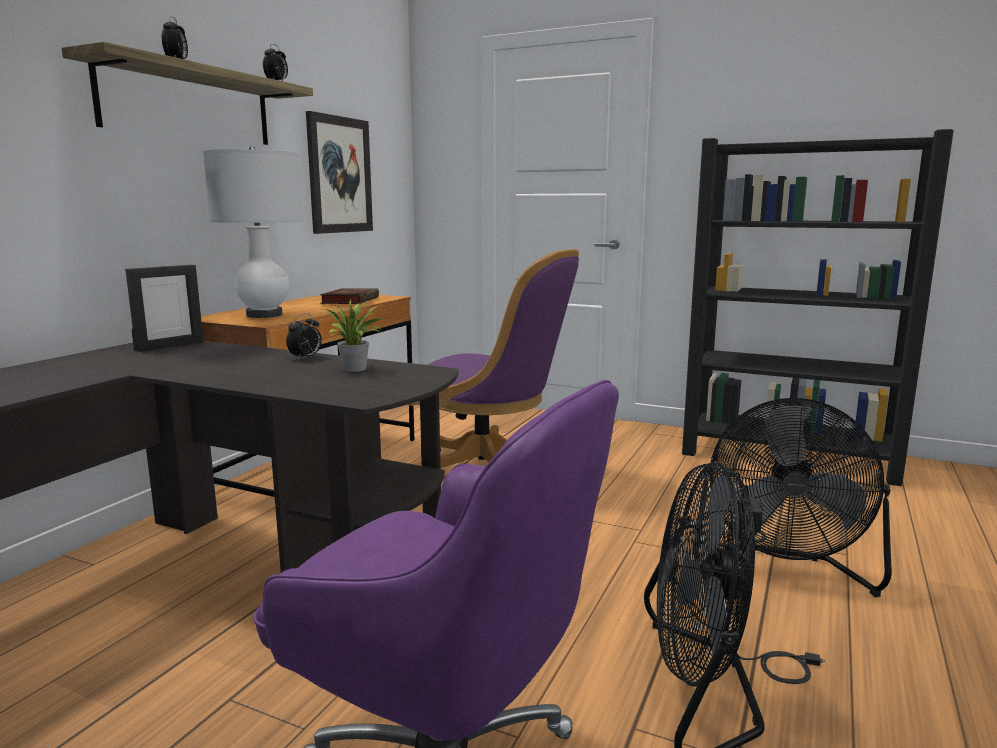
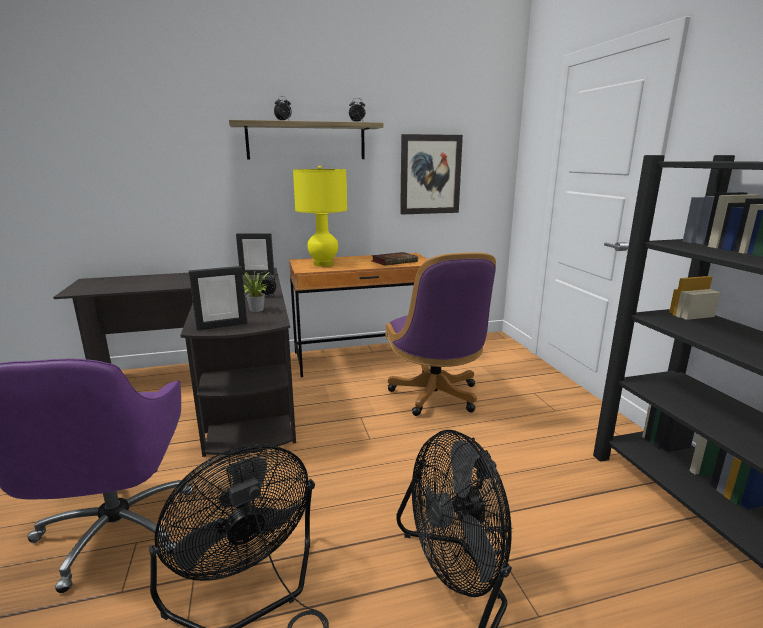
camera: 50 degrees right, 5 degrees up
white table lamp [203,146,303,318] -> yellow table lamp [293,166,347,267]
none -> picture frame [189,266,247,331]

